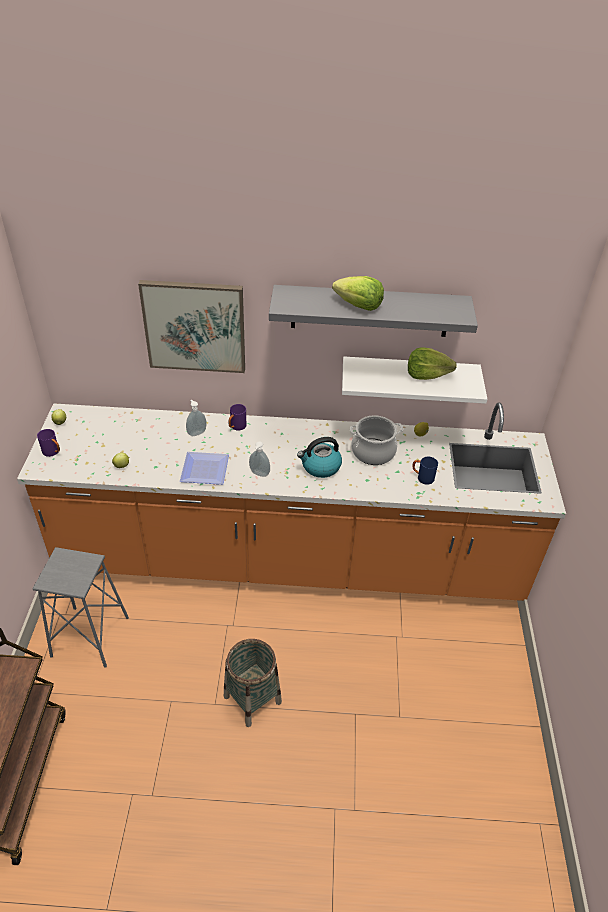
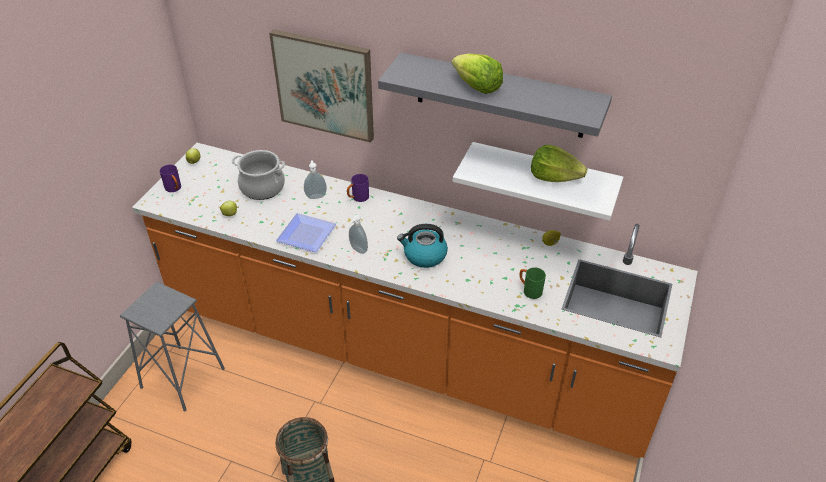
camera: 20 degrees right, 0 degrees up
cooking pot [350,415,403,465] -> cooking pot moved to [232,150,285,200]
blue mug [412,457,438,485] -> green mug [519,267,546,299]

